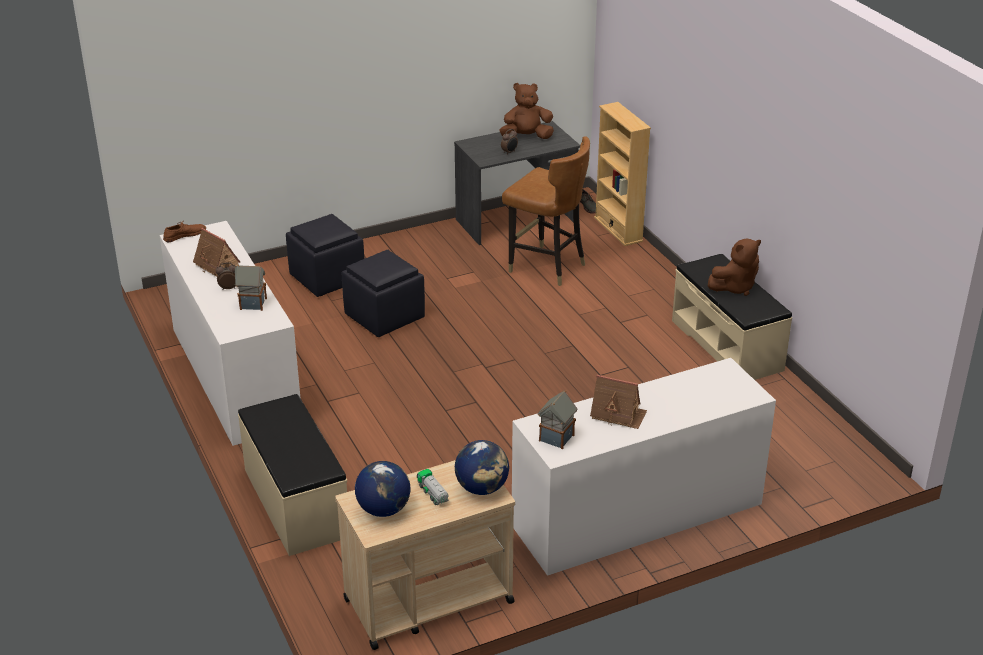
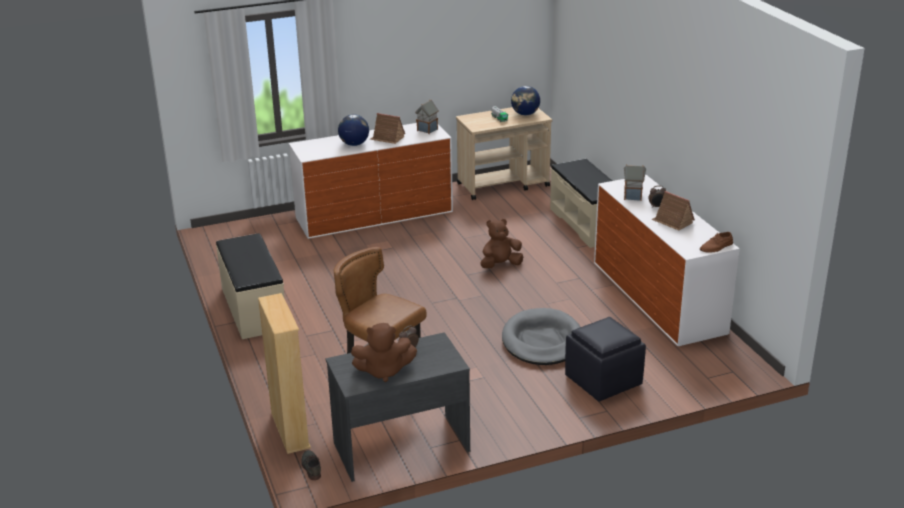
camera: 175 degrees left, 5 degrees down
black ottoman [342,250,425,337] -> grey dog bed [502,308,580,365]
globe [455,440,509,495] -> globe moved to [338,115,369,146]
brown plush toy [708,239,761,296] -> brown plush toy moved to [481,219,523,268]

